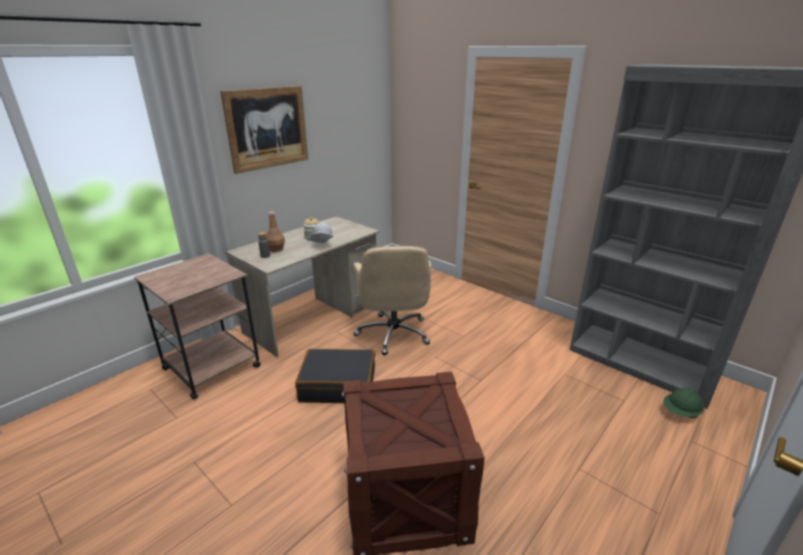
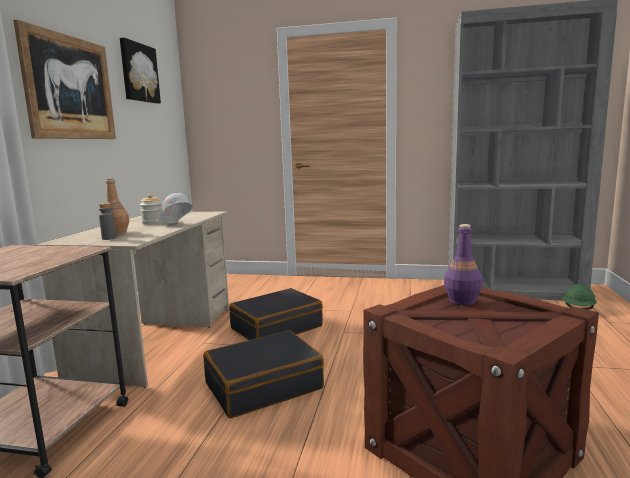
camera: 30 degrees left, 15 degrees down
beige office chair [354,246,431,355] -> black suitcase [229,288,323,340]
none -> picture [120,38,161,104]
none -> purple bottle [444,224,482,305]

